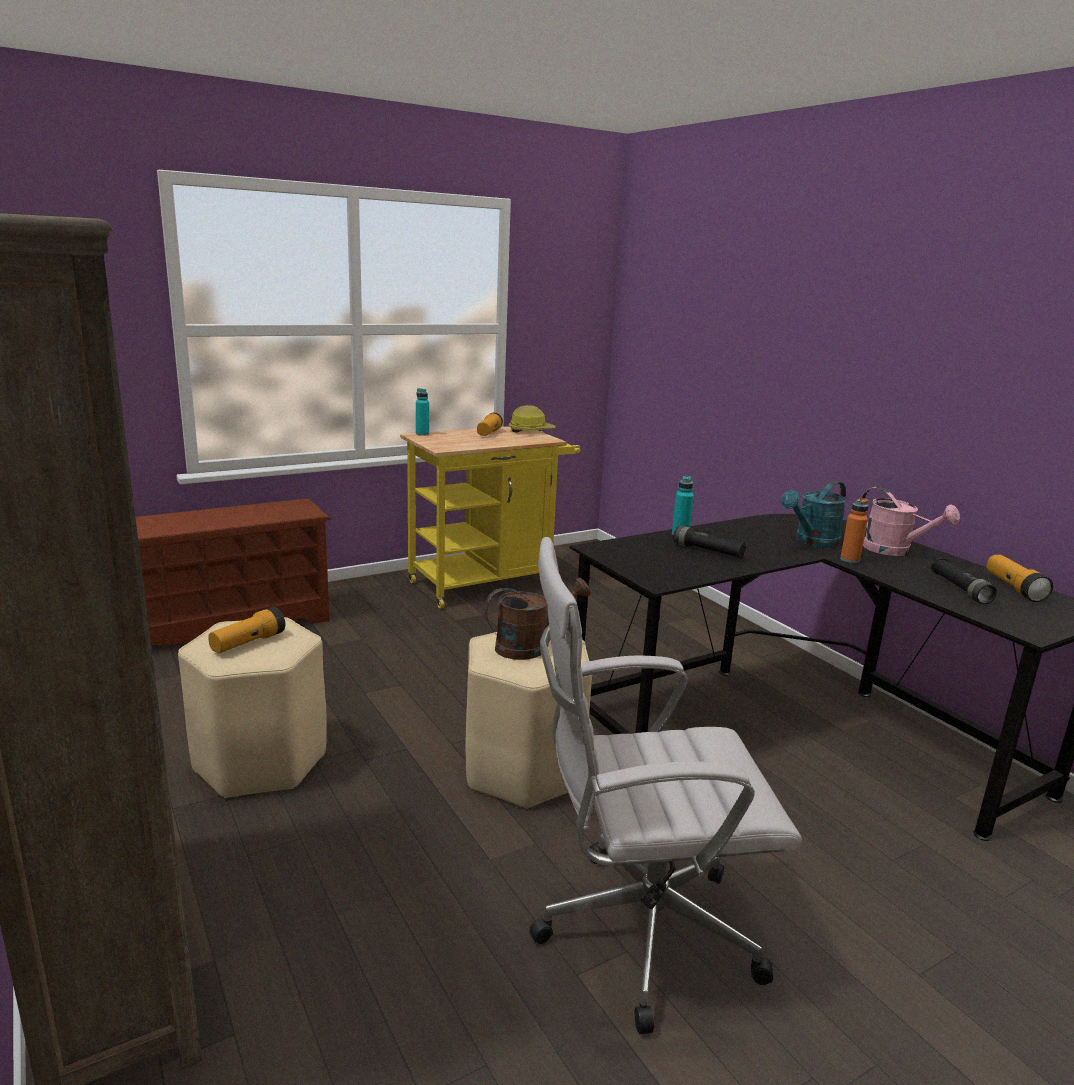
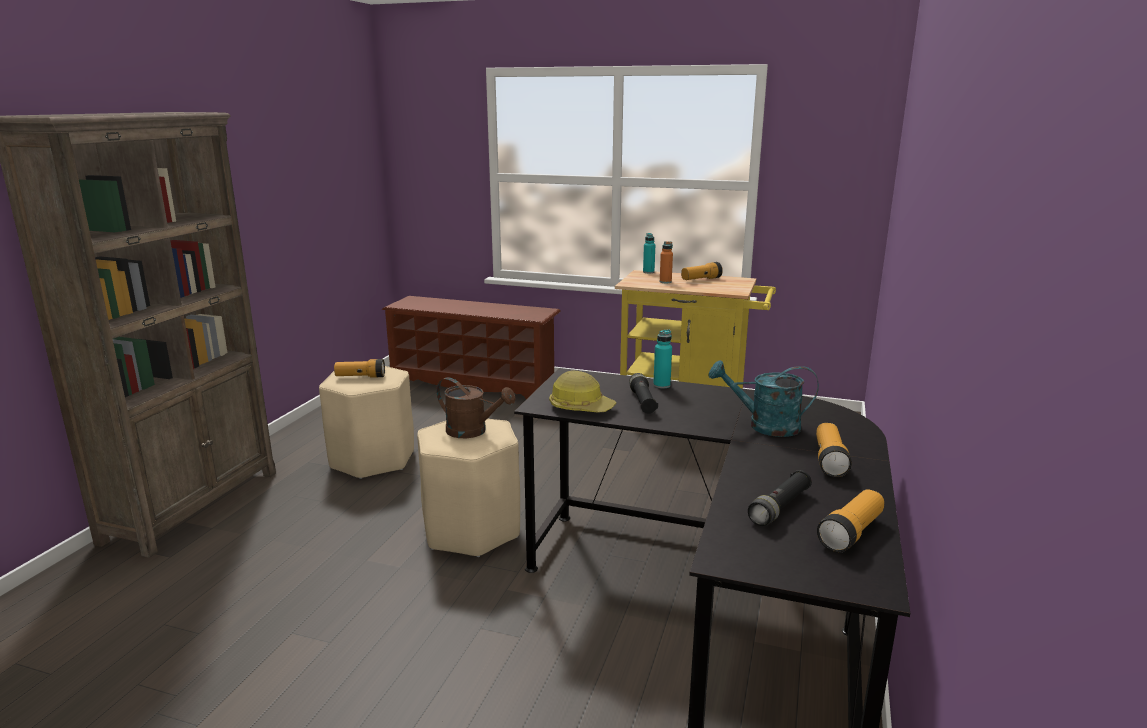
camera: 50 degrees right, 0 degrees up
hard hat [508,405,556,433] -> hard hat moved to [549,370,616,413]
white office chair [529,537,802,1034] -> none
orange bottle [840,499,869,563] -> orange bottle moved to [660,241,673,283]
pink watering can [861,487,960,556] -> flashlight [816,423,852,477]

